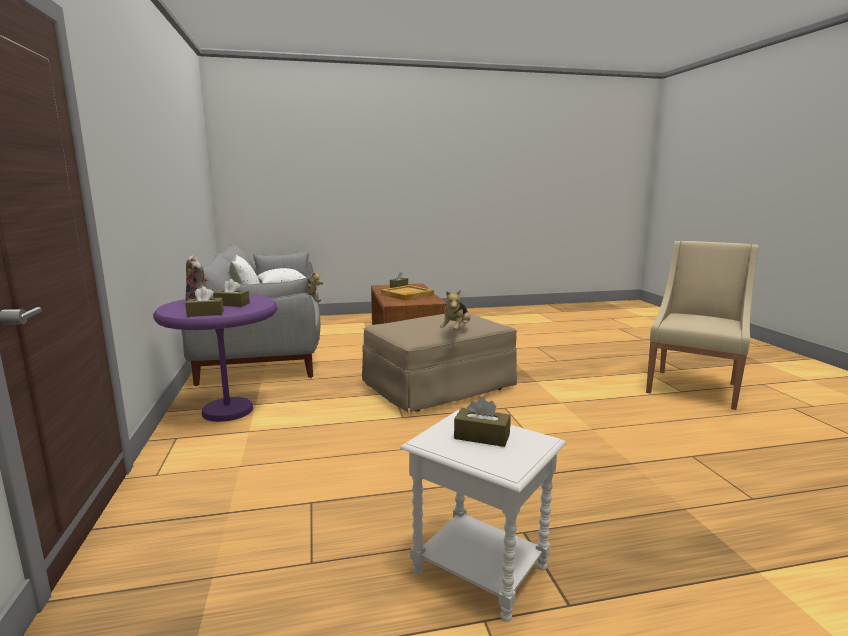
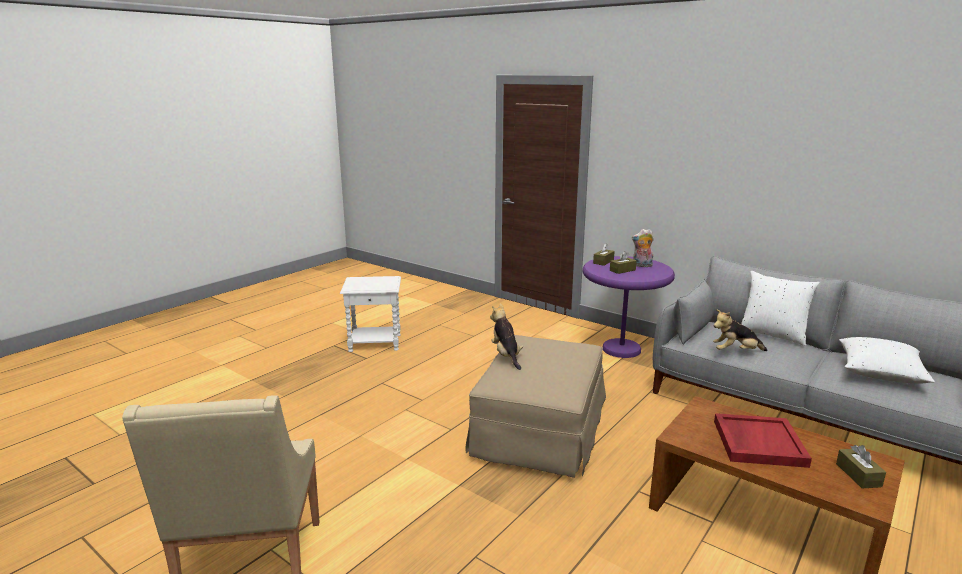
camera: 140 degrees right, 5 degrees up
beige tray [381,285,434,301] -> red tray [714,413,812,468]
brown tissue box [454,397,511,447] -> none

